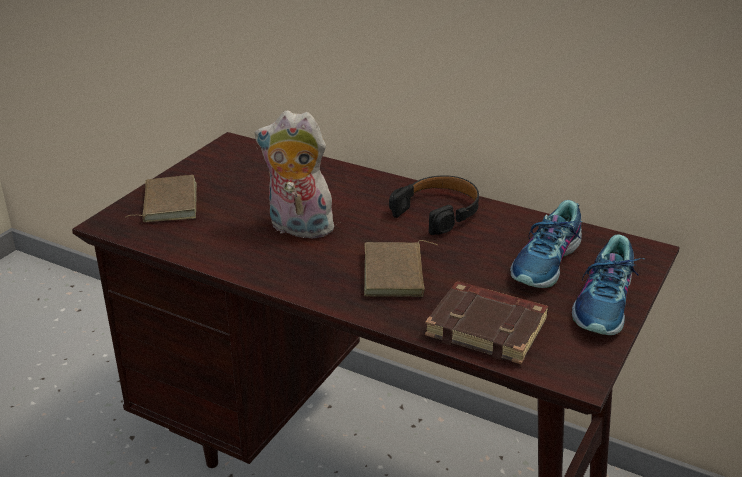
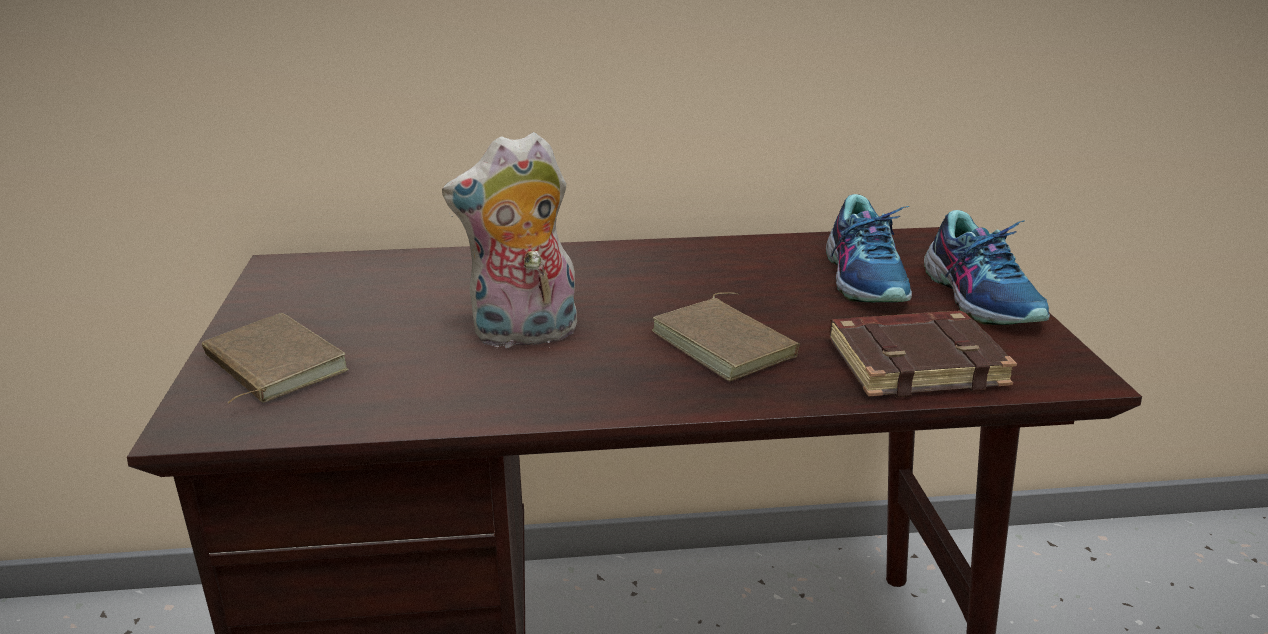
camera: 35 degrees left, 5 degrees down
black headphones [389,175,479,235] -> none

